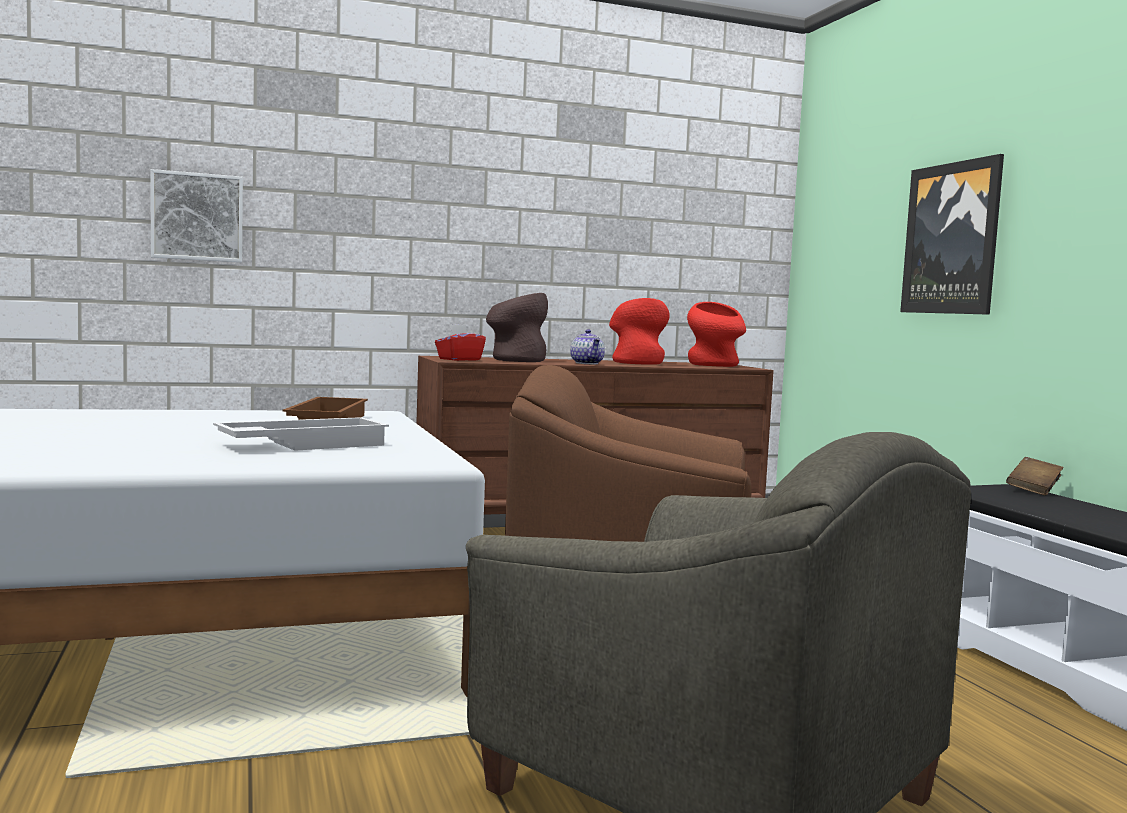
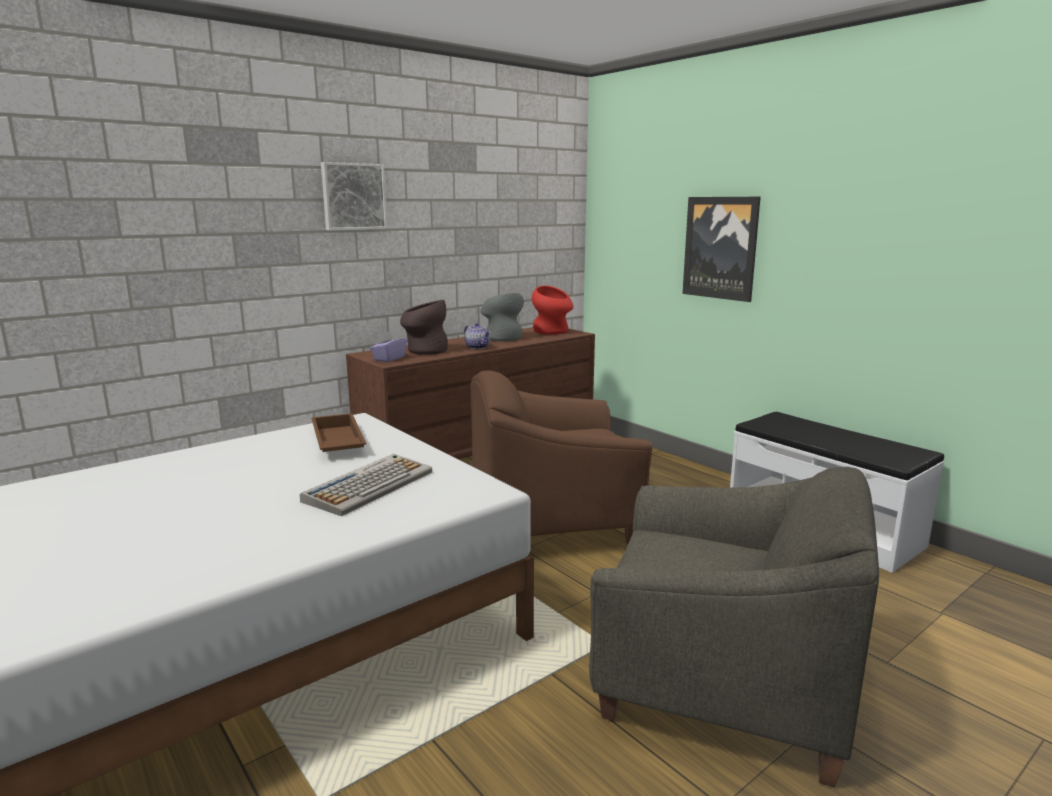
camera: 20 degrees left, 10 degrees up
picture [151,169,243,262] -> picture moved to [321,162,387,231]
white tray [213,417,389,451] -> keyboard [300,454,432,516]
red tissue box [435,324,486,361] -> purple tissue box [370,331,407,362]
red vase [609,298,670,365] -> grey vase [480,293,524,341]
brown book [1006,457,1064,496] -> none

